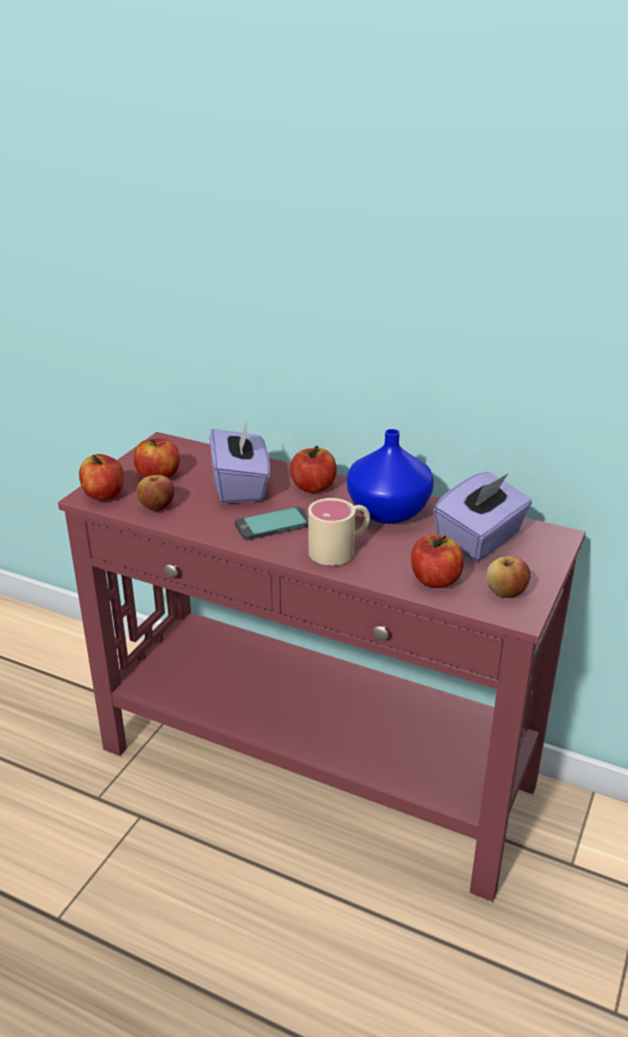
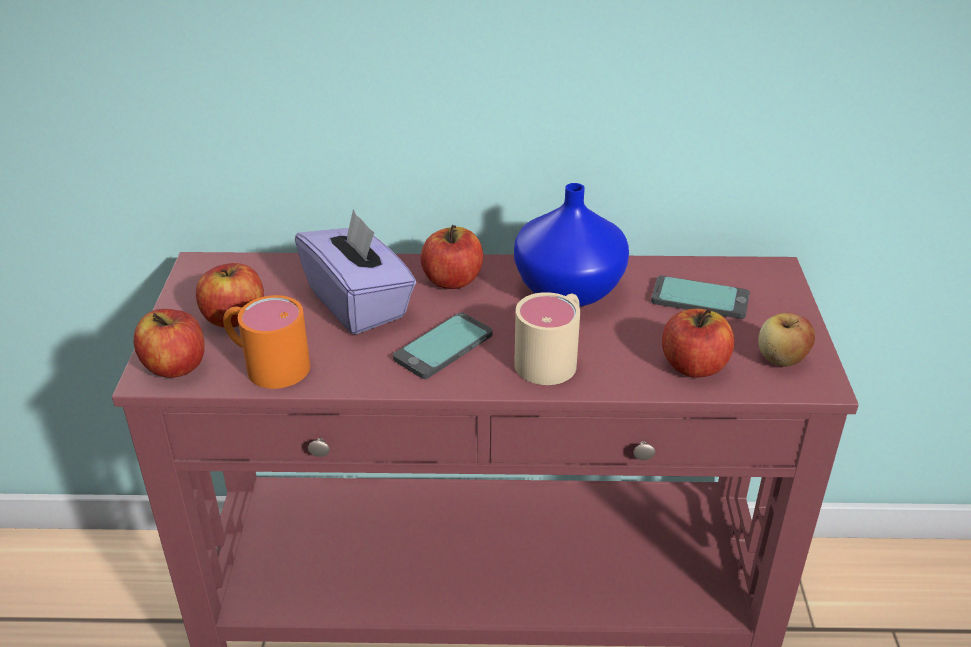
camera: 25 degrees left, 5 degrees up
apple [136,475,174,511] -> orange mug [223,295,310,389]
purple tissue box [433,472,532,561] -> phone [651,275,750,319]

